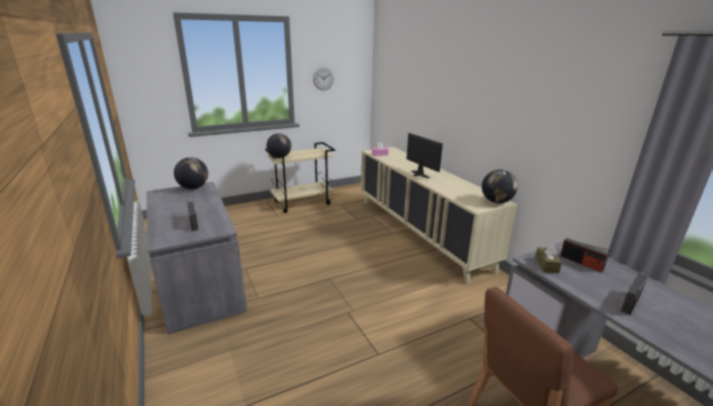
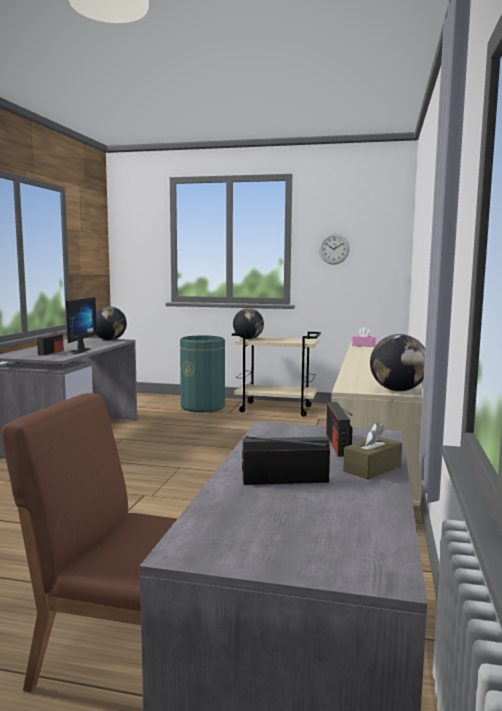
camera: 40 degrees right, 15 degrees down
monitor [407,133,443,179] -> monitor moved to [66,297,97,354]
brown tissue box [535,244,562,273] -> brown tissue box moved to [343,422,402,479]
none -> green trash can [180,335,225,413]

